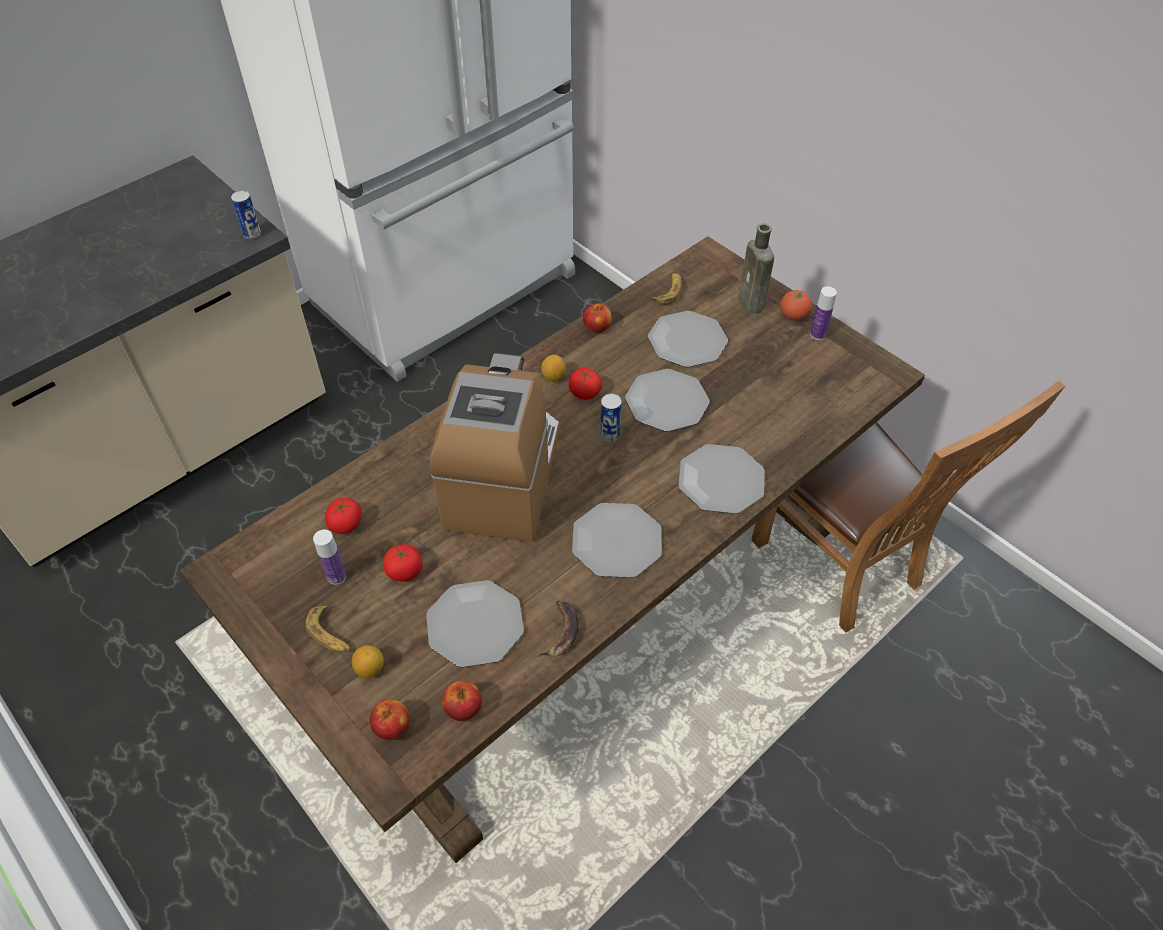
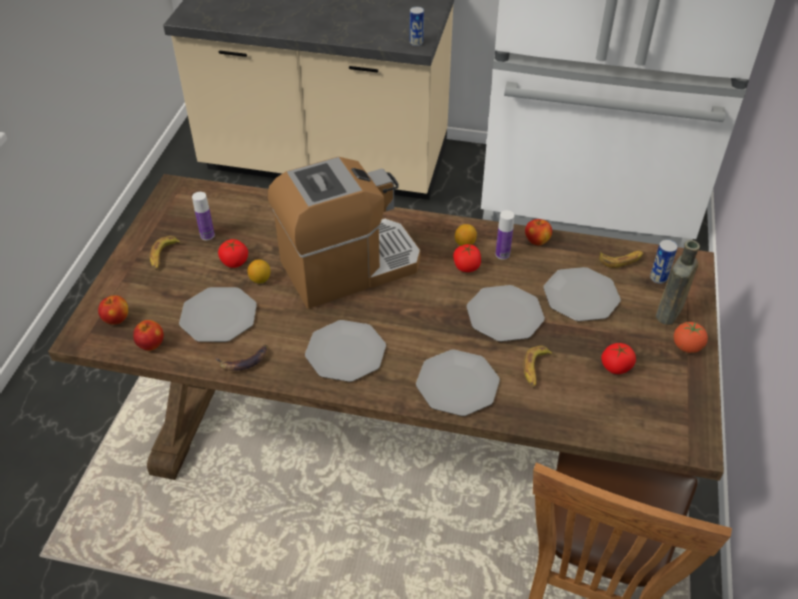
camera: 55 degrees right, 5 degrees down
tomato [325,497,361,534] -> tomato moved to [601,343,636,374]
lemon [352,645,384,678] -> lemon moved to [247,259,271,283]
can [600,394,622,443] -> can moved to [650,239,678,284]
bottle [810,286,837,340] -> bottle moved to [495,210,515,260]
none -> banana [523,345,555,388]

